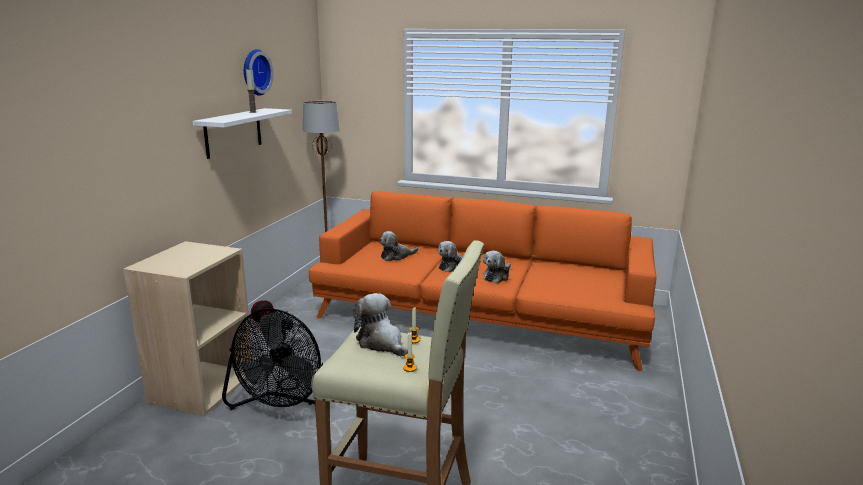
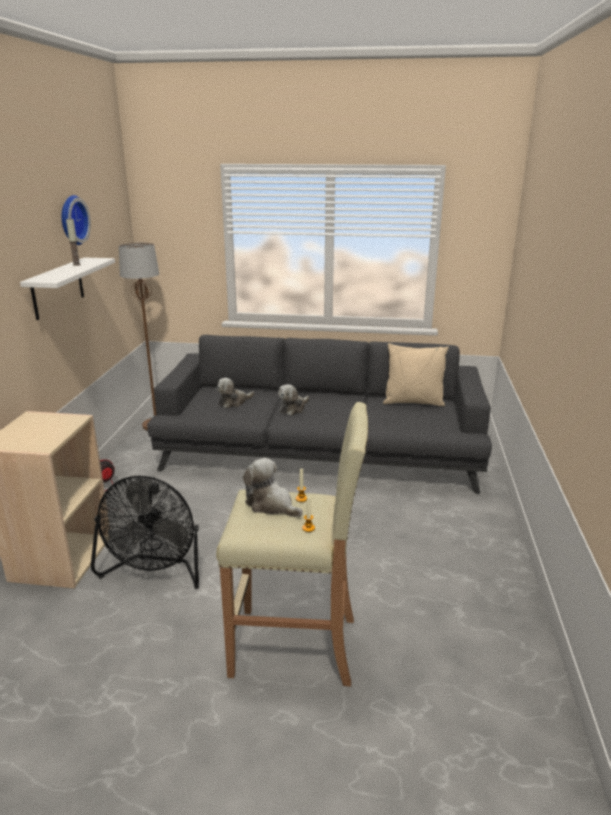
camera: 10 degrees left, 5 degrees up
orange sofa [309,191,657,371] -> grey sofa [147,335,492,494]
plush toy [483,251,511,283] -> none
none -> beige pillow [383,343,449,406]

